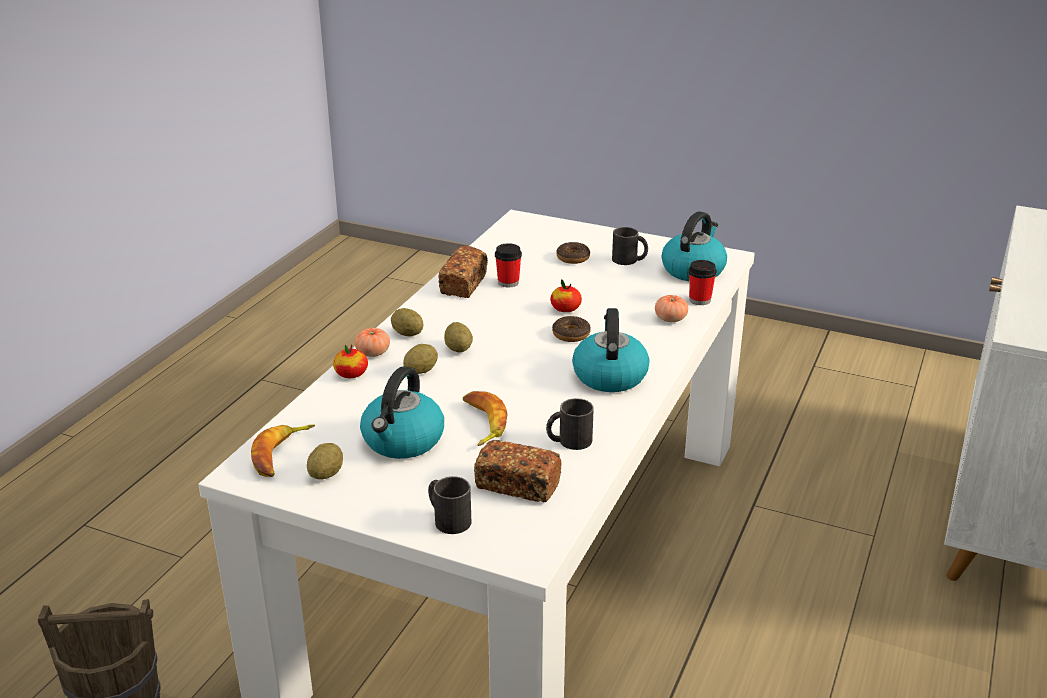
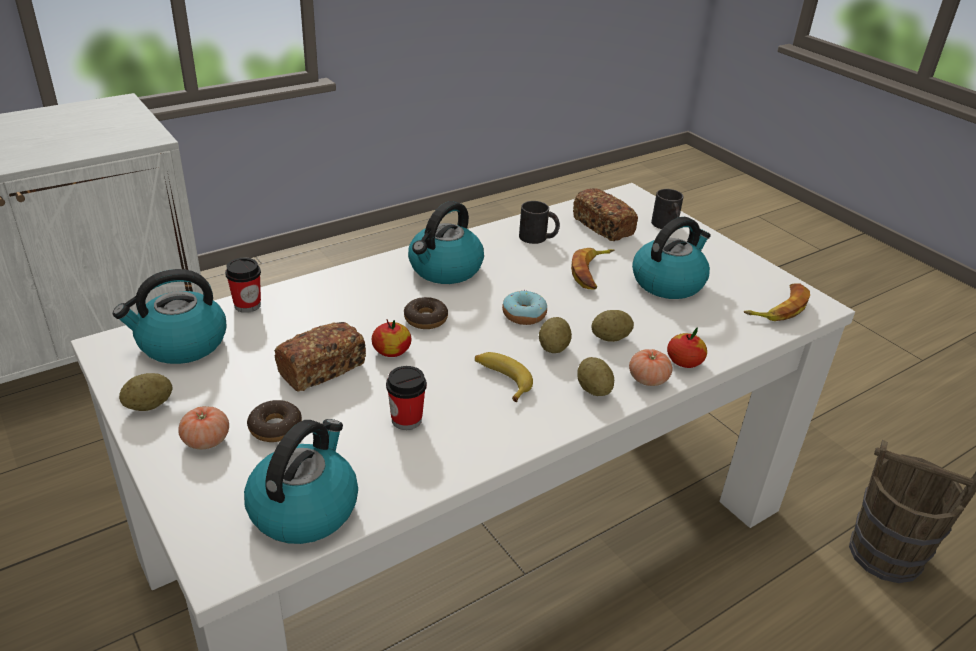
camera: 150 degrees left, 5 degrees up
potato [307,443,343,479] -> potato moved to [119,373,172,411]
bread [439,246,488,298] -> bread moved to [274,322,366,391]
black mug [612,227,648,265] -> none
tomato [655,295,688,322] -> tomato moved to [178,406,229,449]
none -> kettle [244,419,358,544]
none -> banana [475,352,533,402]
none -> donut [502,290,547,325]

